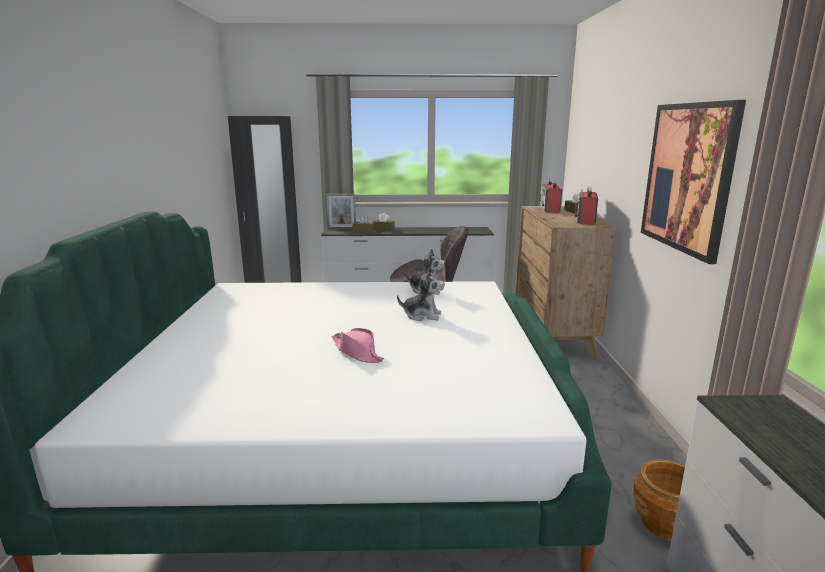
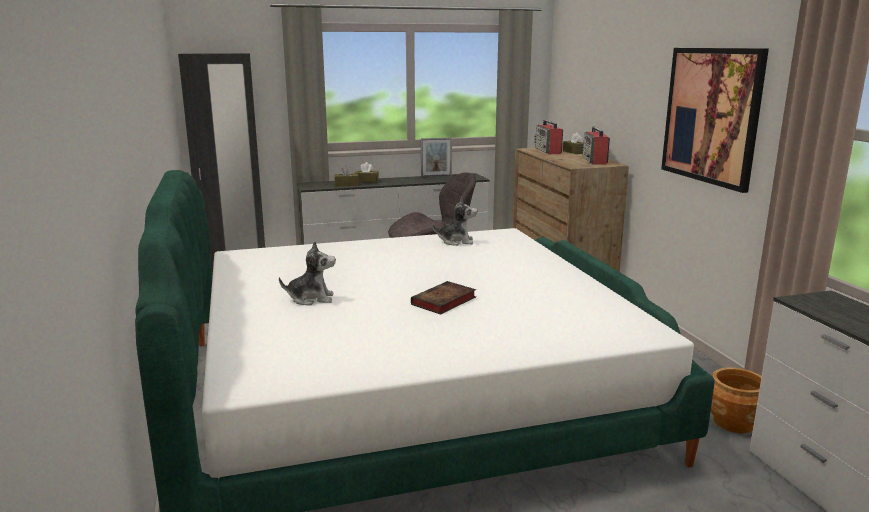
camera: 15 degrees left, 0 degrees up
picture frame [326,194,356,229] -> picture frame moved to [421,138,452,177]
pink hat [332,328,384,363] -> book [411,281,476,315]
plush toy [397,267,445,321] -> plush toy moved to [279,241,336,306]

